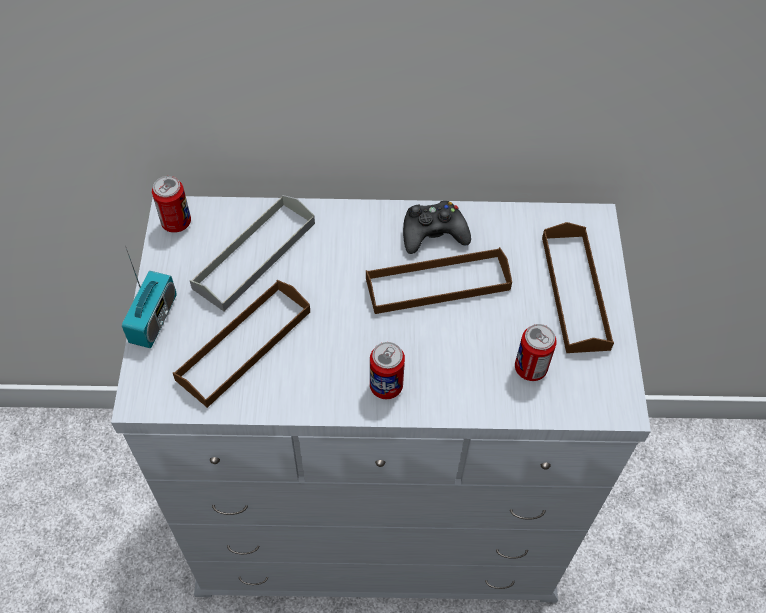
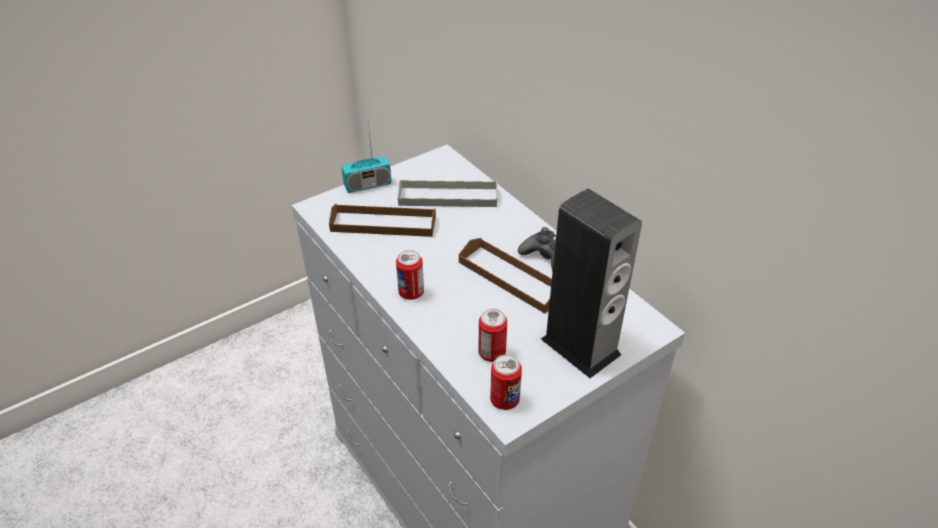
camera: 55 degrees right, 15 degrees down
can [152,176,191,233] -> can moved to [490,355,522,410]
brown tray [542,222,614,353] -> speaker [541,189,642,378]

